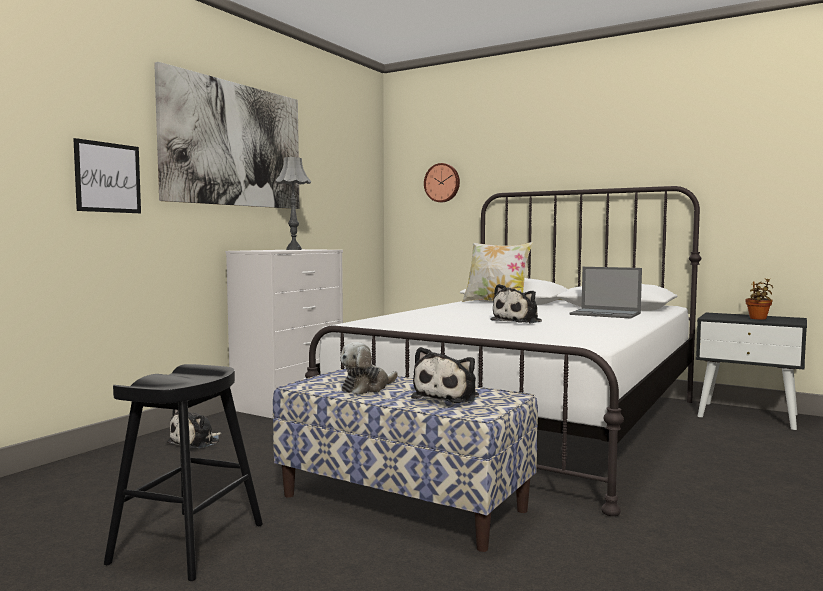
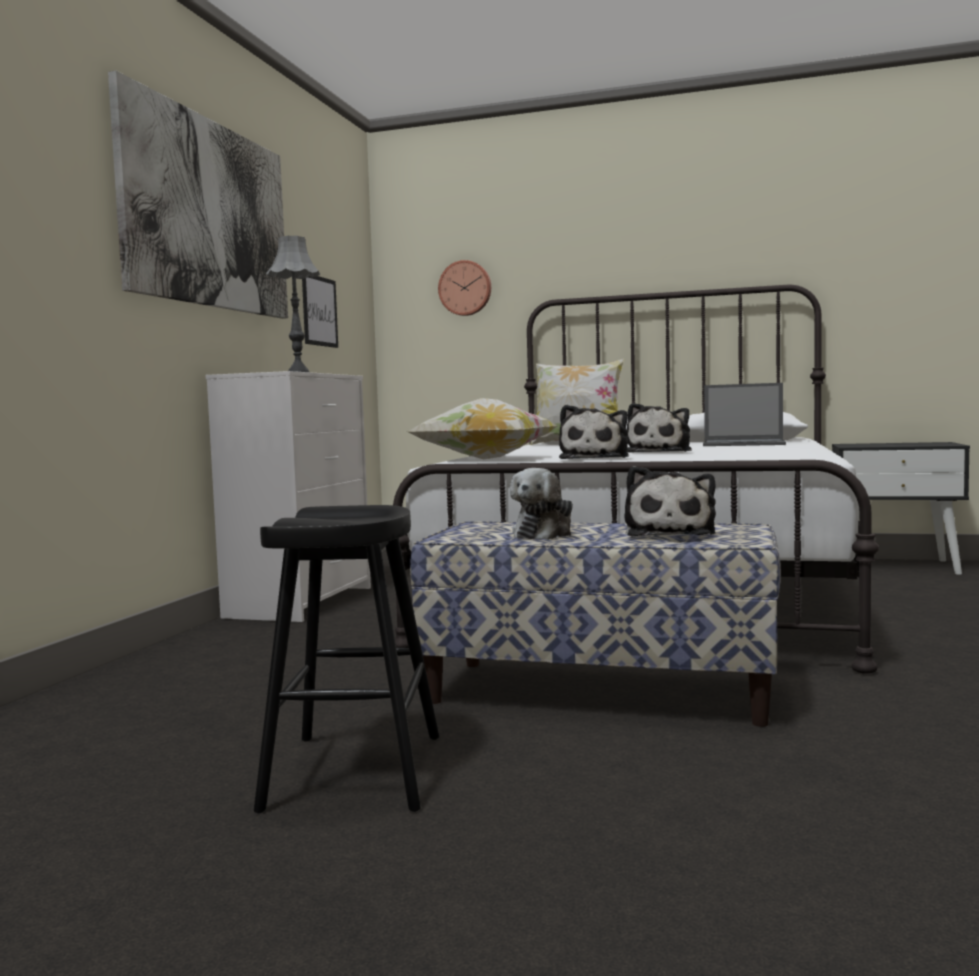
camera: 15 degrees left, 0 degrees up
picture [73,138,141,213] -> picture moved to [302,276,338,348]
plush toy [166,409,222,449] -> plush toy moved to [559,405,629,459]
potted plant [745,279,773,320] -> none
none -> pillow [408,398,557,459]

